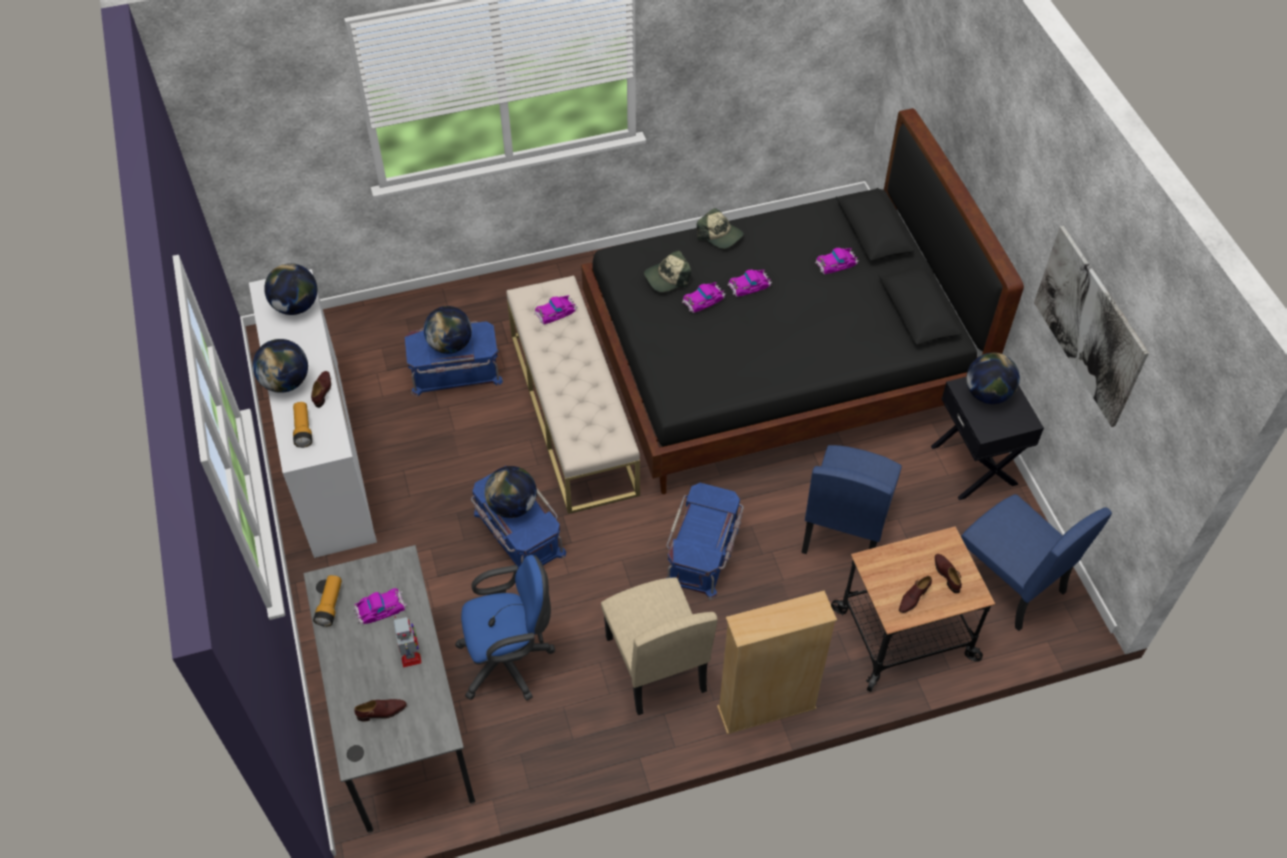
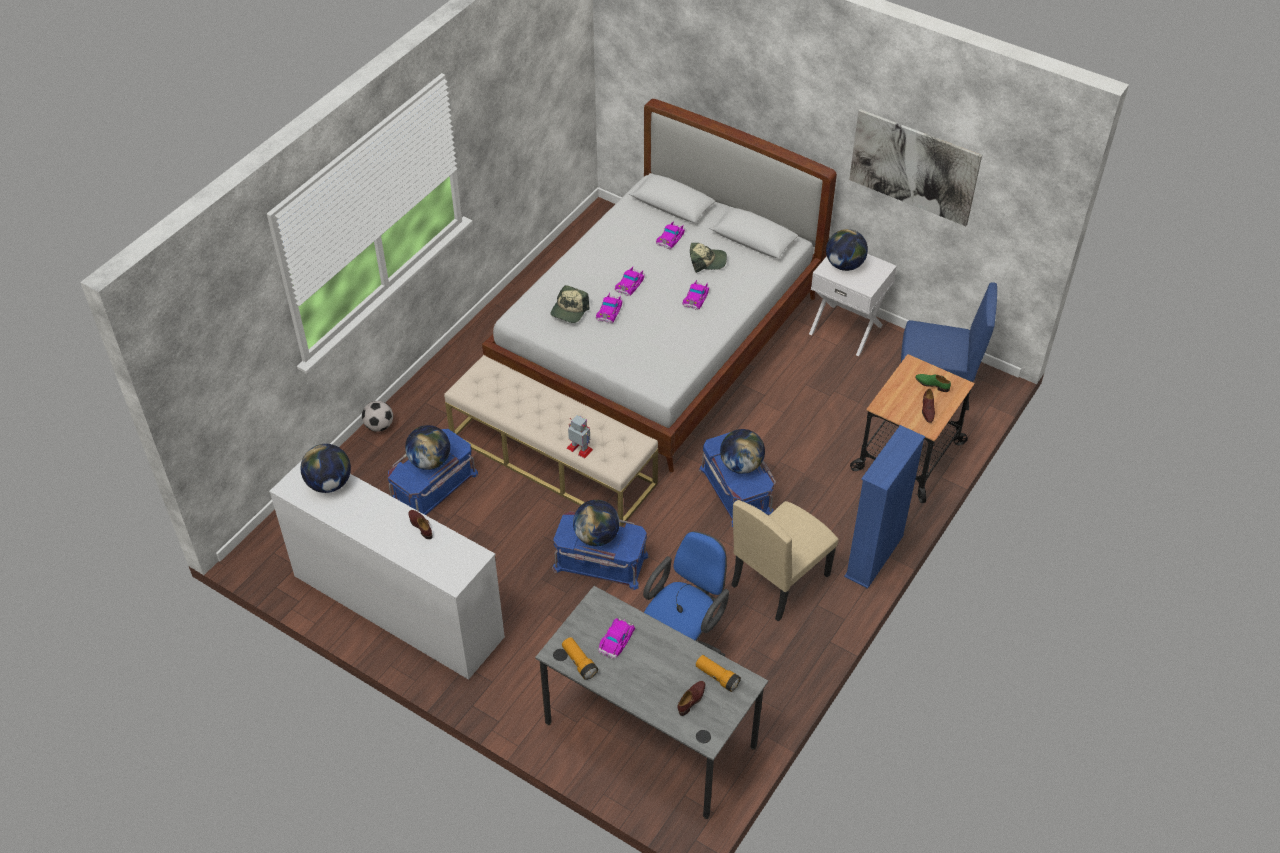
camera: 40 degrees left, 5 degrees down
globe [253,339,308,393] -> globe moved to [720,429,765,474]
flashlight [293,402,312,448] -> flashlight moved to [696,655,741,692]
toy robot [394,616,421,668] -> toy robot moved to [567,415,593,458]
toy car [534,295,578,325] -> toy car moved to [683,280,709,310]
black bed [581,108,1024,494] -> white bed [482,99,837,472]
beige chair [601,577,718,715] -> beige chair turned 105 degrees clockwise [731,500,839,622]
cap [697,208,744,249] -> cap moved to [690,243,727,273]
beige bookcase [717,590,837,734] -> blue bookcase [844,425,925,589]
blue chair [801,445,902,554] -> none
black nightstand [931,377,1044,500] -> white nightstand [809,254,897,356]
brown shoe [935,554,962,593] -> green shoe [915,374,951,392]
none -> football [362,401,393,432]

